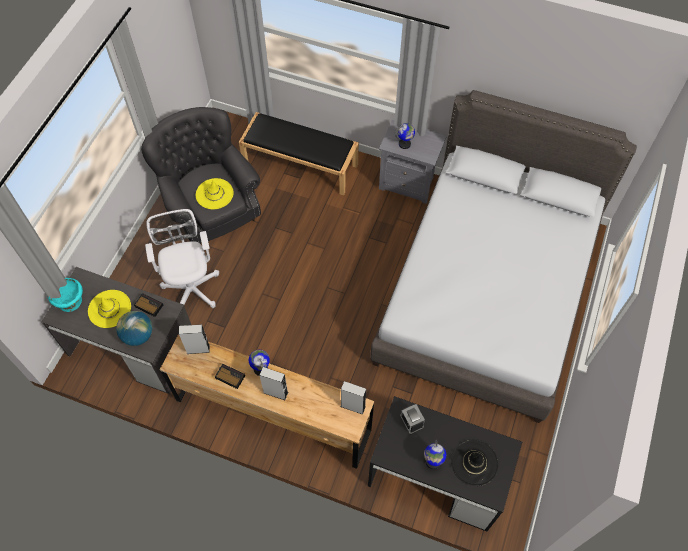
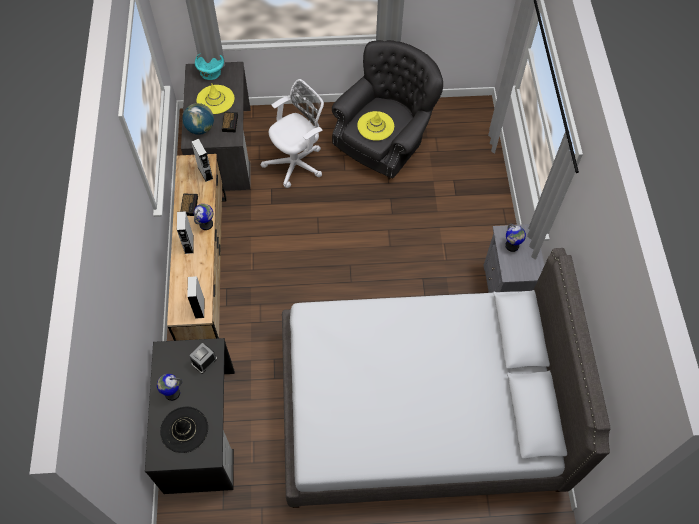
camera: 65 degrees right, 0 degrees up
black bench [239,112,359,195] -> none

